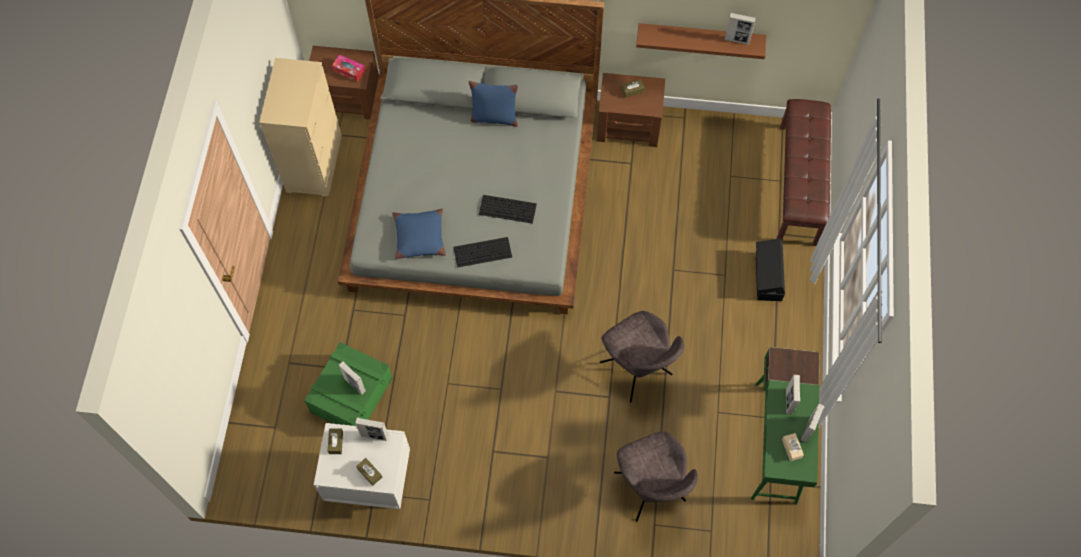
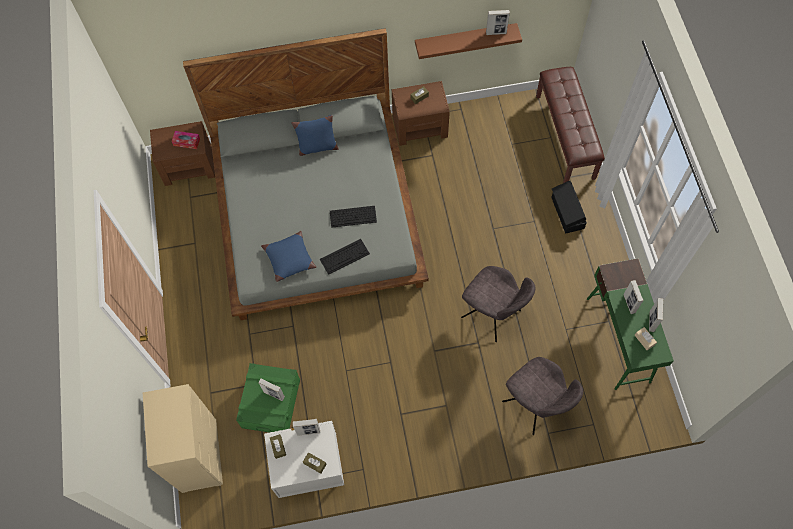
camera: 15 degrees left, 0 degrees up
beige dresser [259,58,342,197] -> beige dresser moved to [143,384,223,493]

